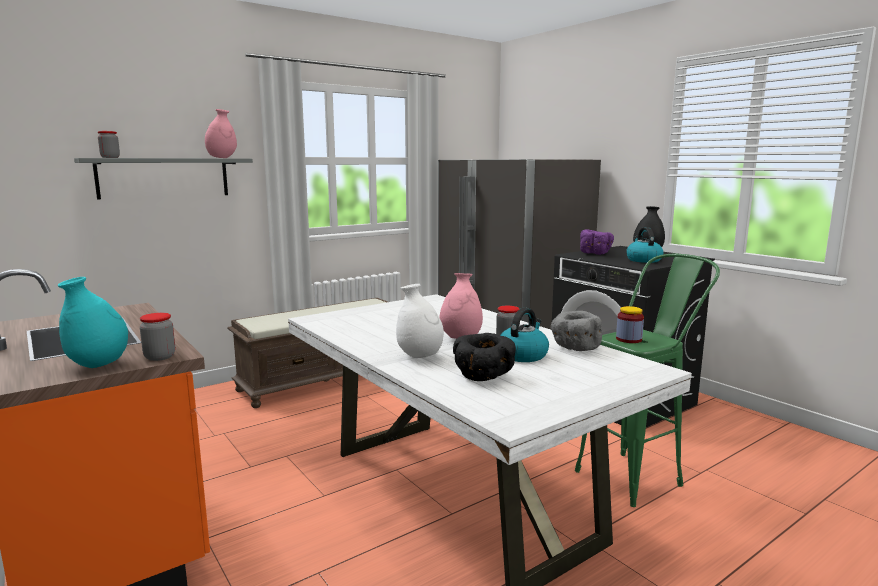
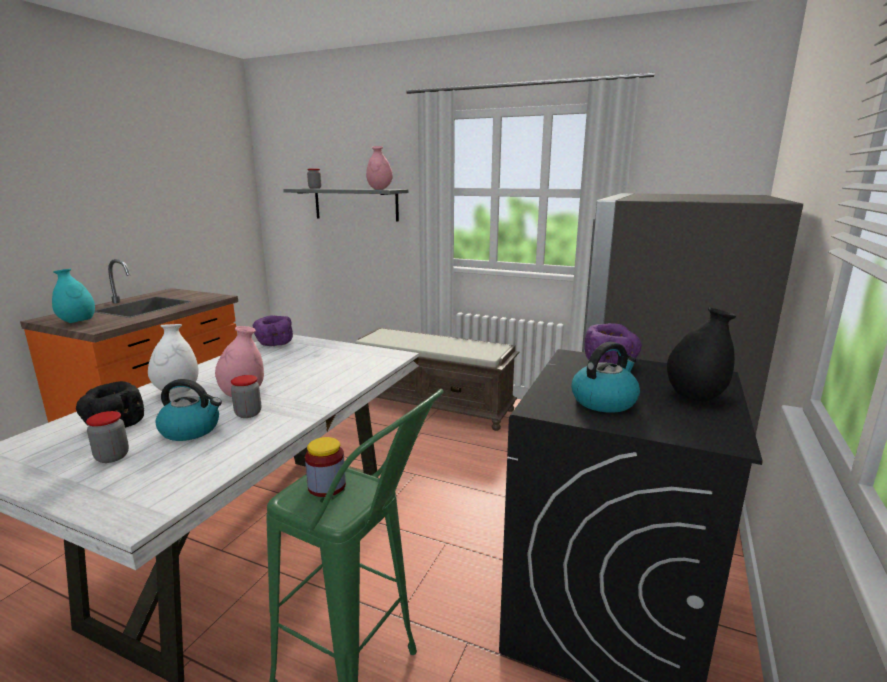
camera: 60 degrees right, 5 degrees up
jar [140,313,175,361] -> jar moved to [86,411,129,463]
grey bowl [551,311,602,351] -> none
none -> purple bowl [253,316,293,346]

